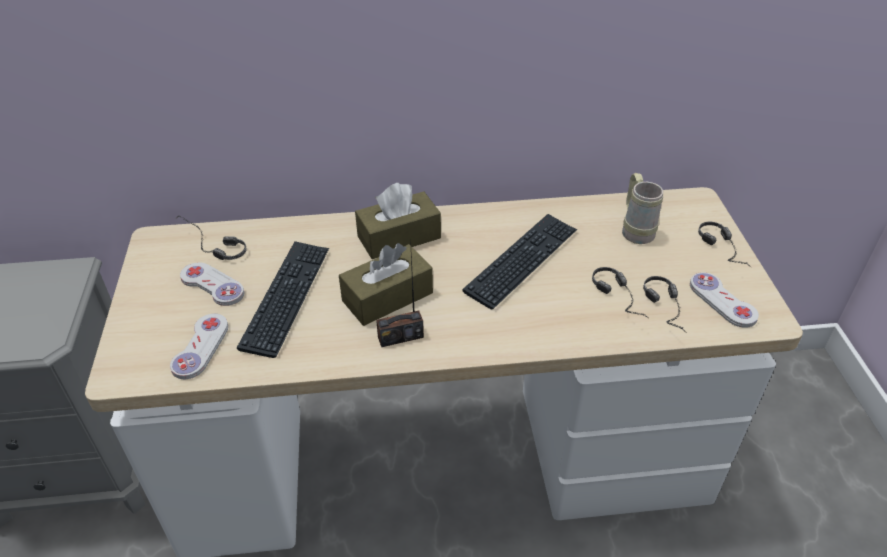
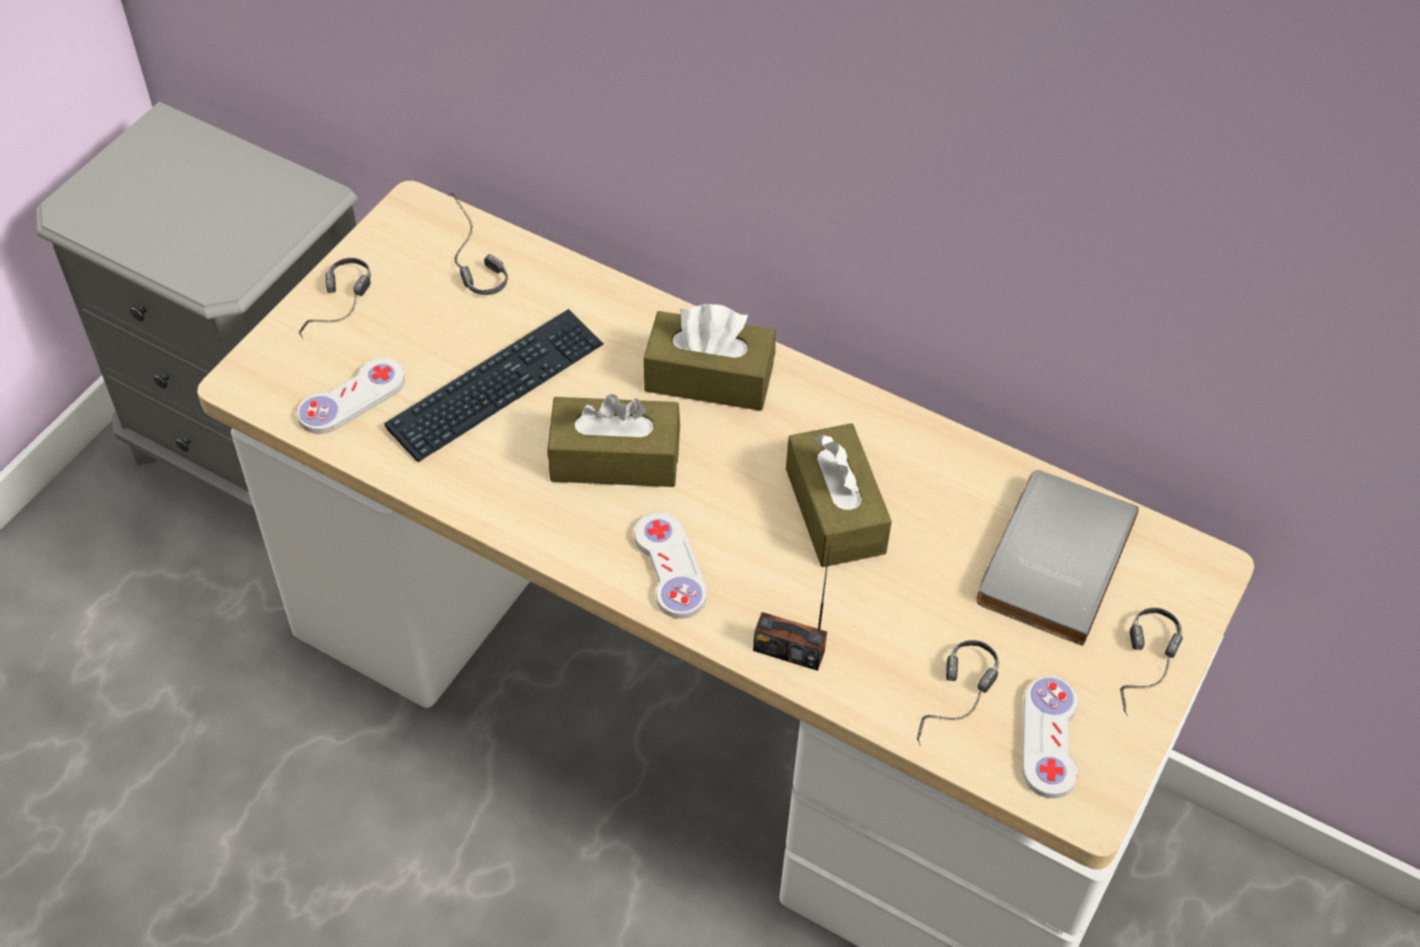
camera: 35 degrees right, 10 degrees up
white game controller [180,262,244,306] -> white game controller moved to [634,512,706,619]
radio [376,239,424,347] -> radio moved to [753,545,830,671]
keyboard [463,214,577,309] -> brown tissue box [786,423,892,567]
headphones [592,267,648,318] -> headphones moved to [299,258,371,339]
beige mug [622,173,663,244] -> grey book [977,470,1139,646]

